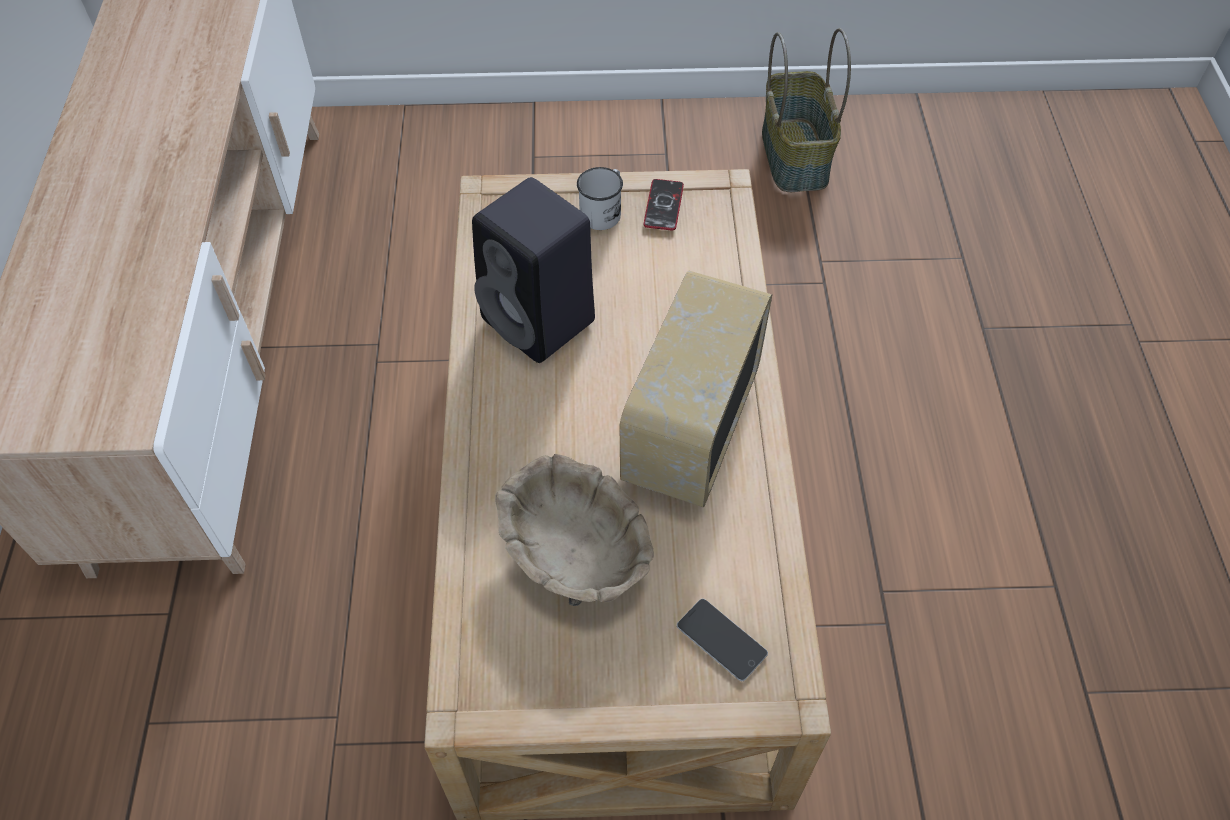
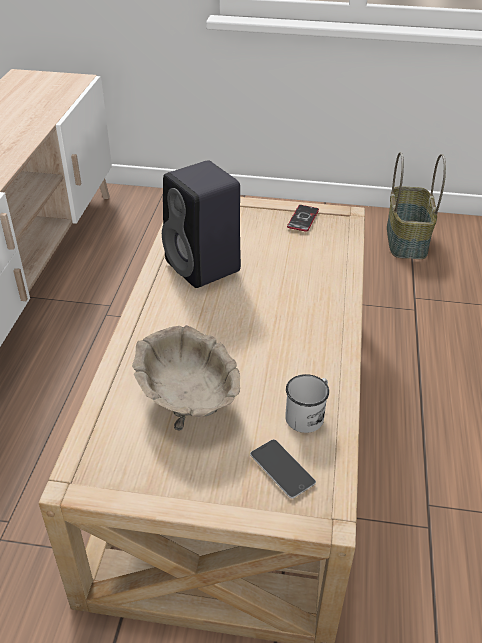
camera: 10 degrees right, 15 degrees down
white mug [577,167,623,230] -> white mug moved to [285,374,329,433]
radio [620,271,772,508] -> none

